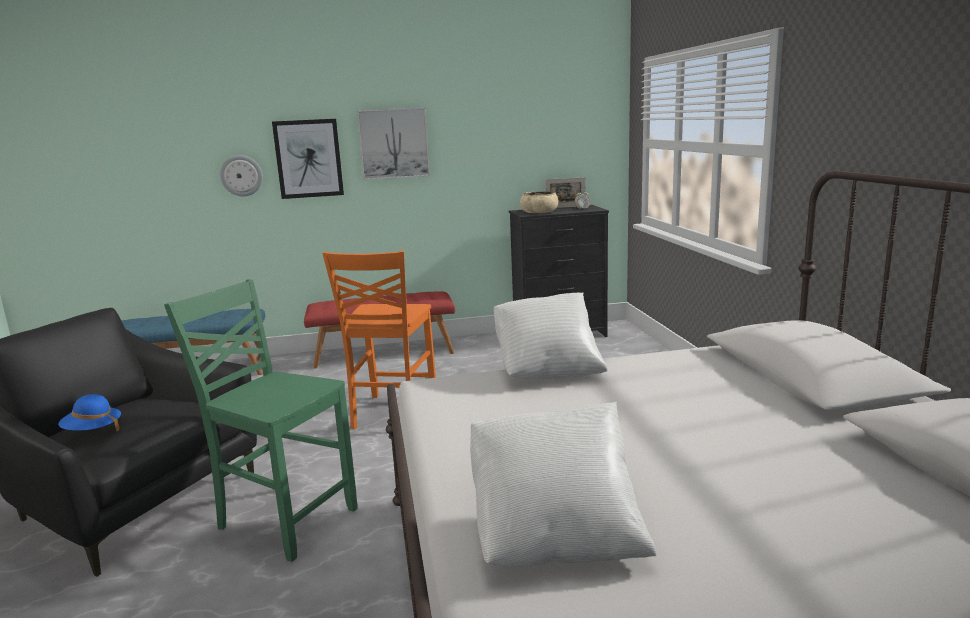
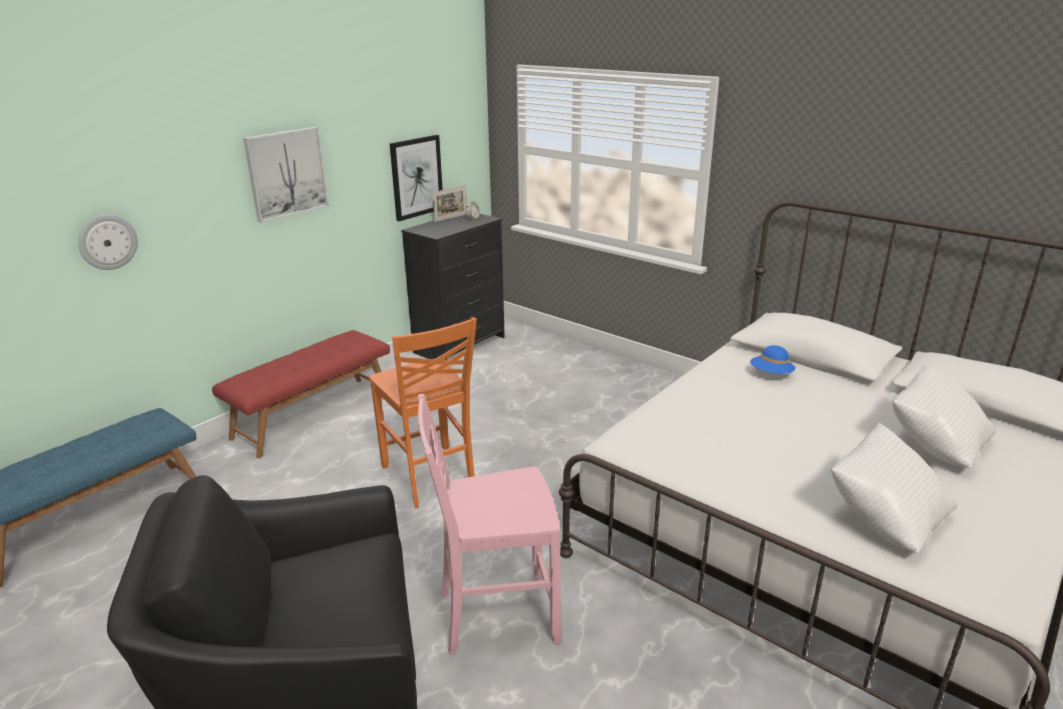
camera: 40 degrees left, 10 degrees up
blue hat [58,394,121,431] -> blue hat moved to [750,345,795,374]
green chair [164,279,358,562] -> pink chair [418,394,561,655]
picture [272,119,344,199] -> picture moved to [390,135,443,221]
white pillow [494,293,607,380] -> white pillow moved to [892,364,996,468]
beige bowl [520,191,559,213] -> none

